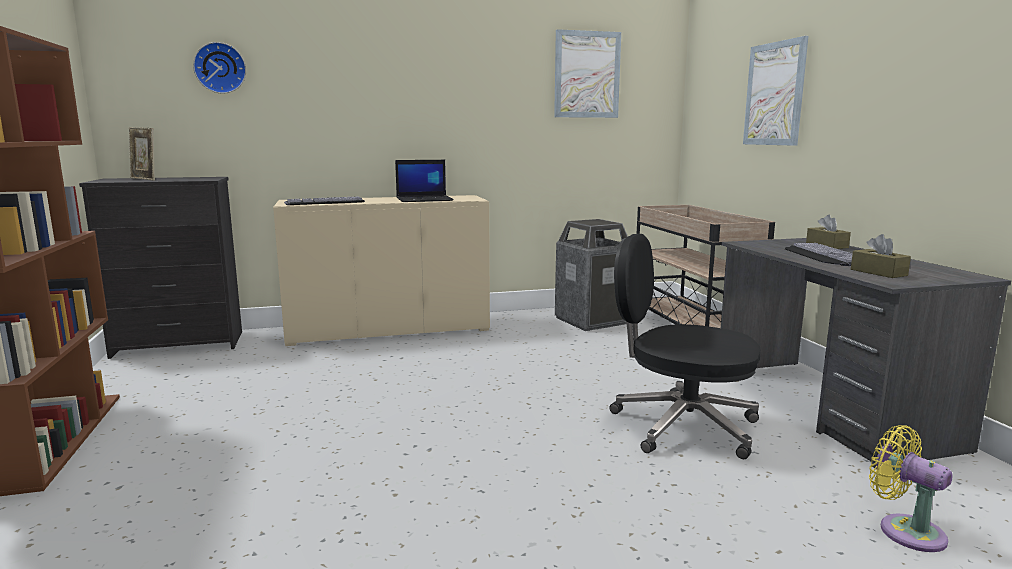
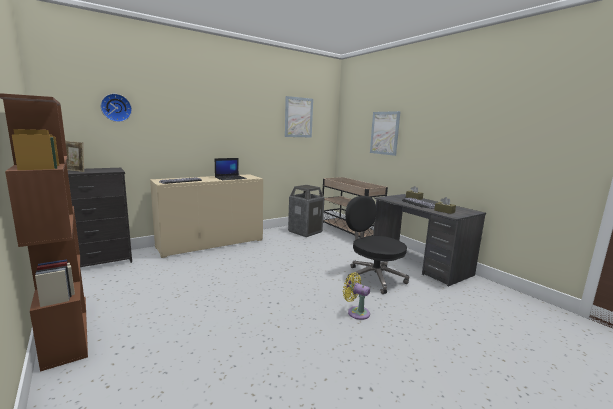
camera: 20 degrees left, 0 degrees up
black office chair [609,234,761,459] -> black office chair turned 45 degrees clockwise [345,196,409,294]
yellow fan [869,425,953,552] -> yellow fan moved to [343,272,370,320]

